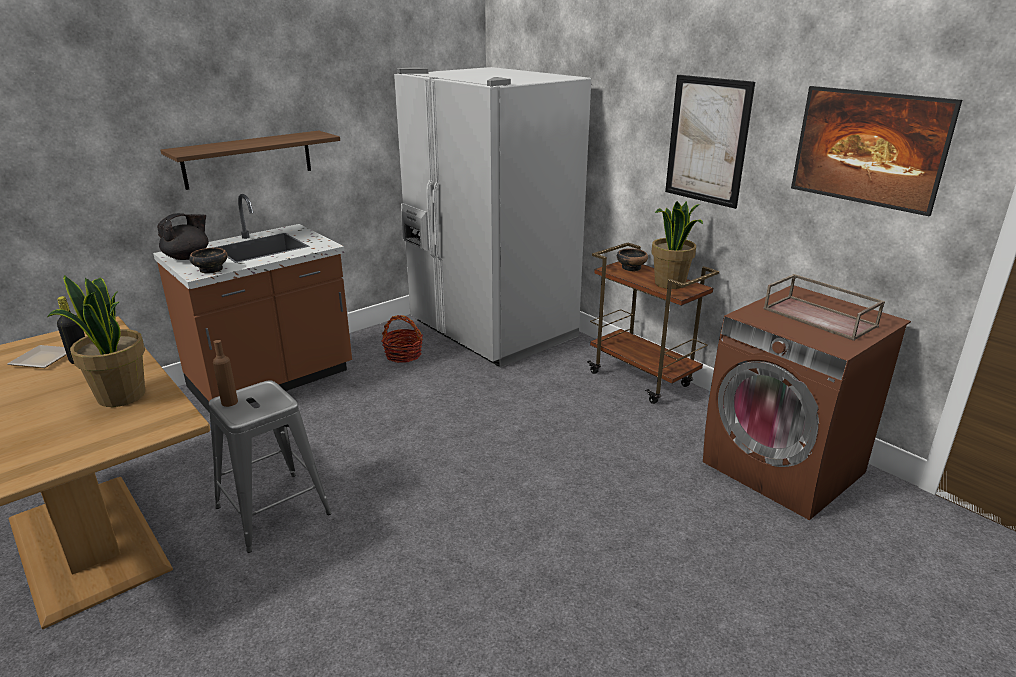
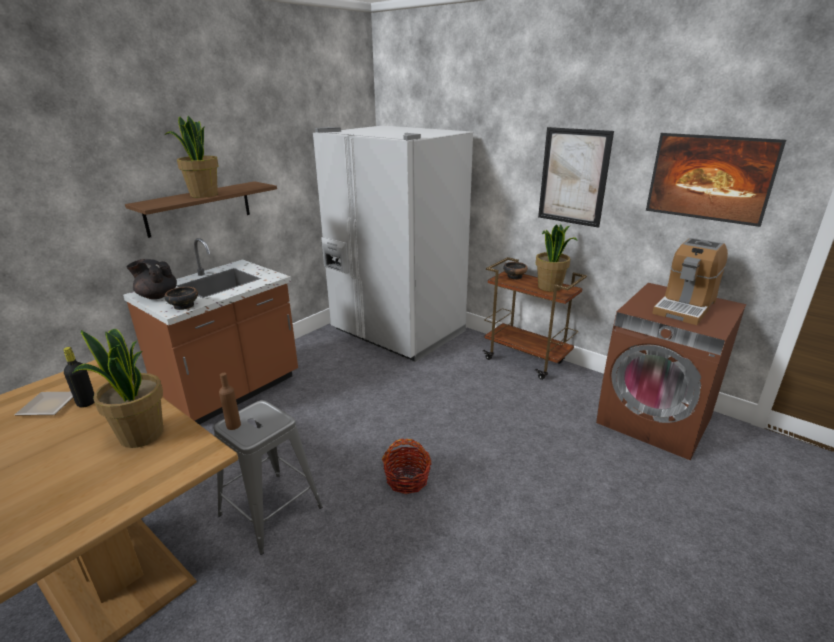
camera: 10 degrees left, 0 degrees up
black teapot [157,213,209,260] -> black teapot turned 105 degrees counterclockwise [127,259,177,299]
basket [381,315,423,363] -> basket moved to [382,439,432,494]
brown tray [764,274,885,341] -> coffee machine [652,238,728,325]
none -> potted plant [165,116,219,198]

